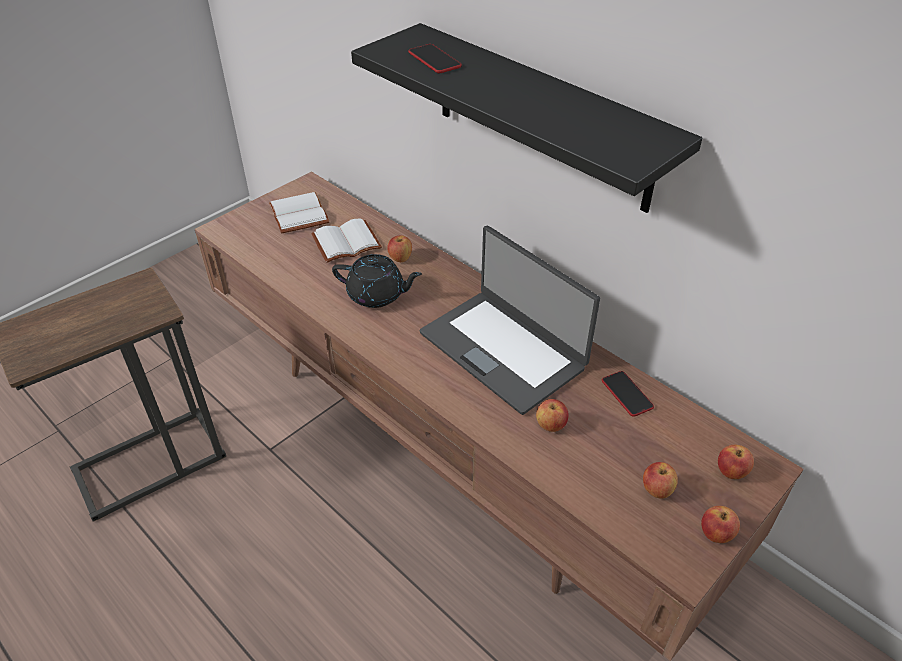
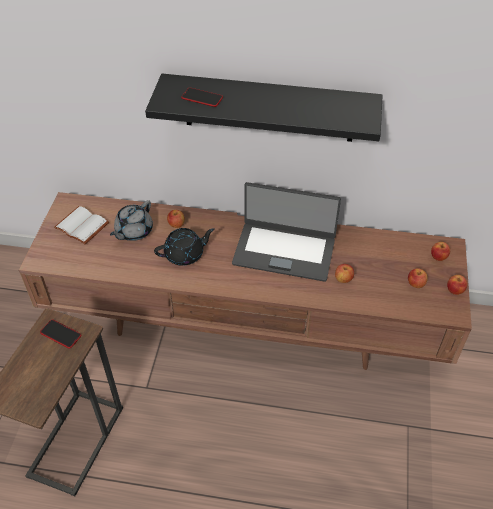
camera: 35 degrees left, 5 degrees up
white book [311,218,382,263] -> grey teapot [110,200,153,241]
phone [602,371,654,417] -> phone moved to [40,319,82,348]

